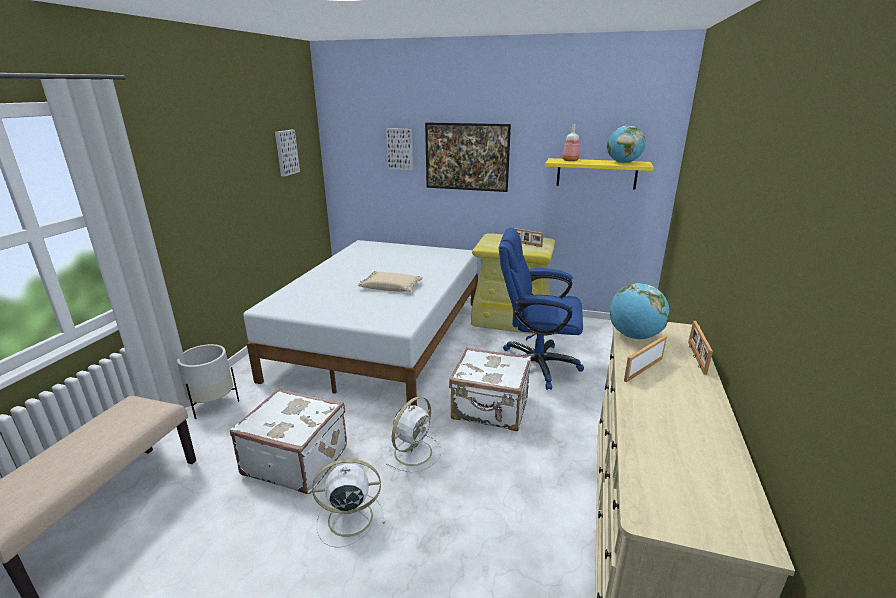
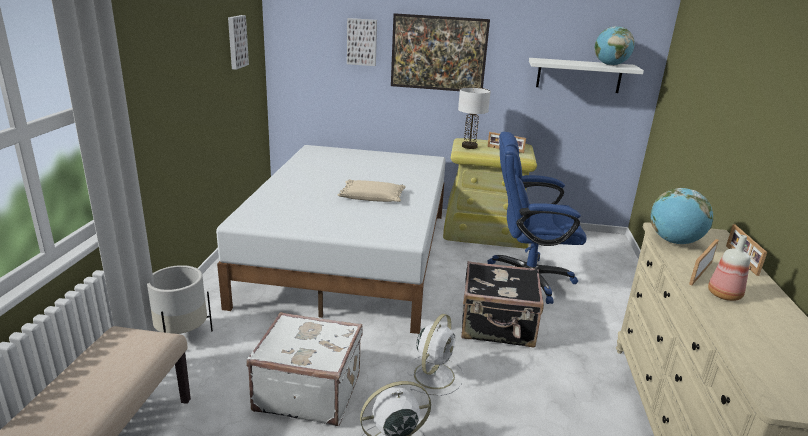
camera: 10 degrees left, 0 degrees up
white suitcase [449,347,531,431] -> black suitcase [461,261,544,347]
yellow shelf [545,158,654,190] -> white shelf [529,58,644,93]
bottle [562,125,579,161] -> bottle moved to [708,235,751,301]
none -> table lamp [458,87,491,149]

